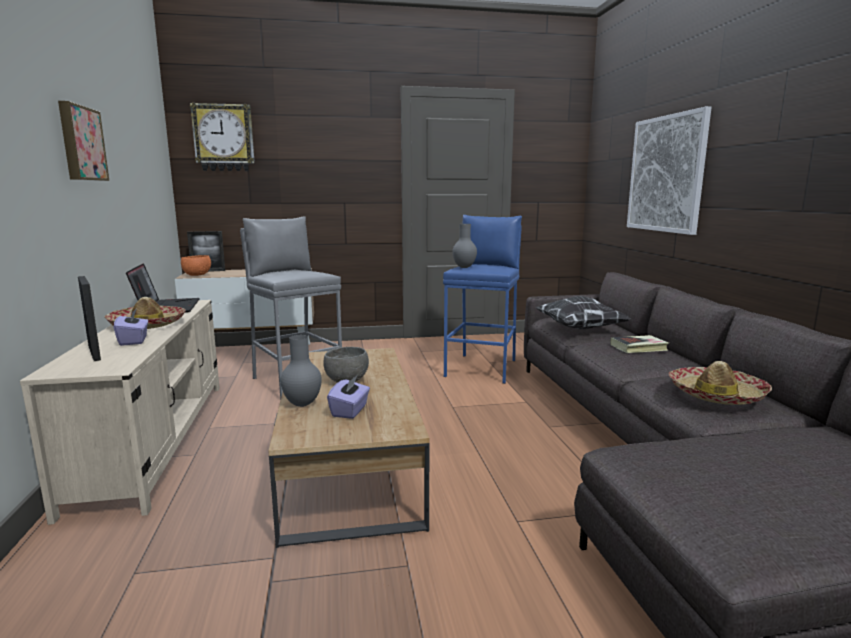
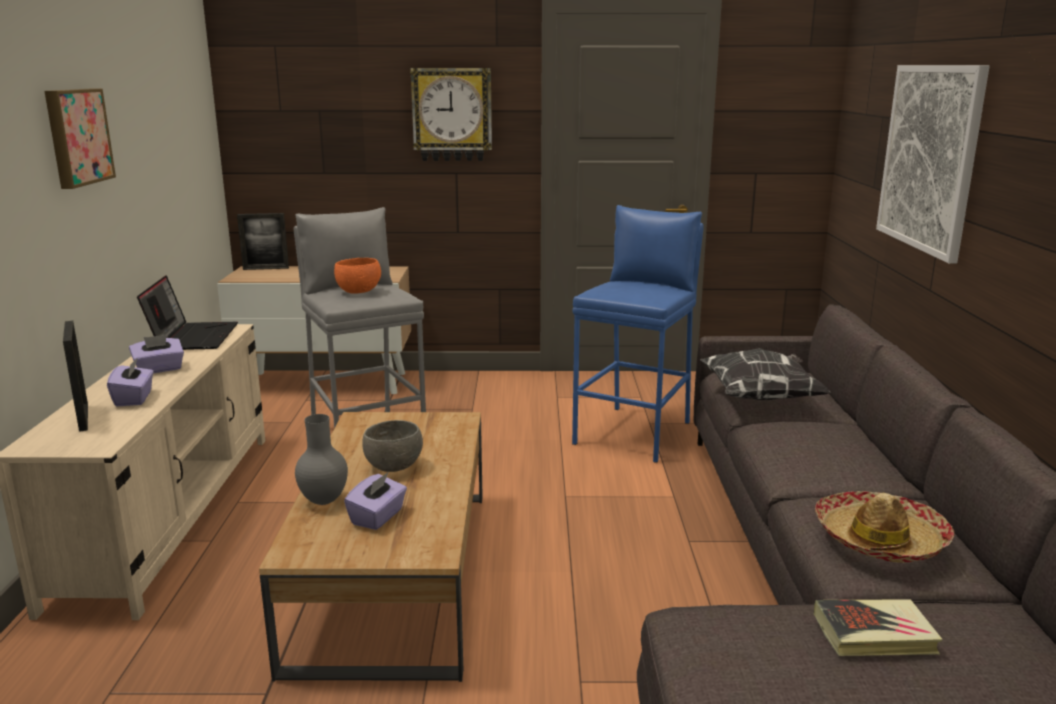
camera: 10 degrees right, 5 degrees up
hat [105,297,186,329] -> purple tissue box [129,335,184,373]
orange bowl [181,255,211,276] -> orange bowl moved to [334,258,381,293]
wall clock [190,102,255,171] -> wall clock moved to [410,68,492,161]
grey vase [452,224,477,268] -> none
book [610,335,669,353] -> book moved to [814,599,943,656]

